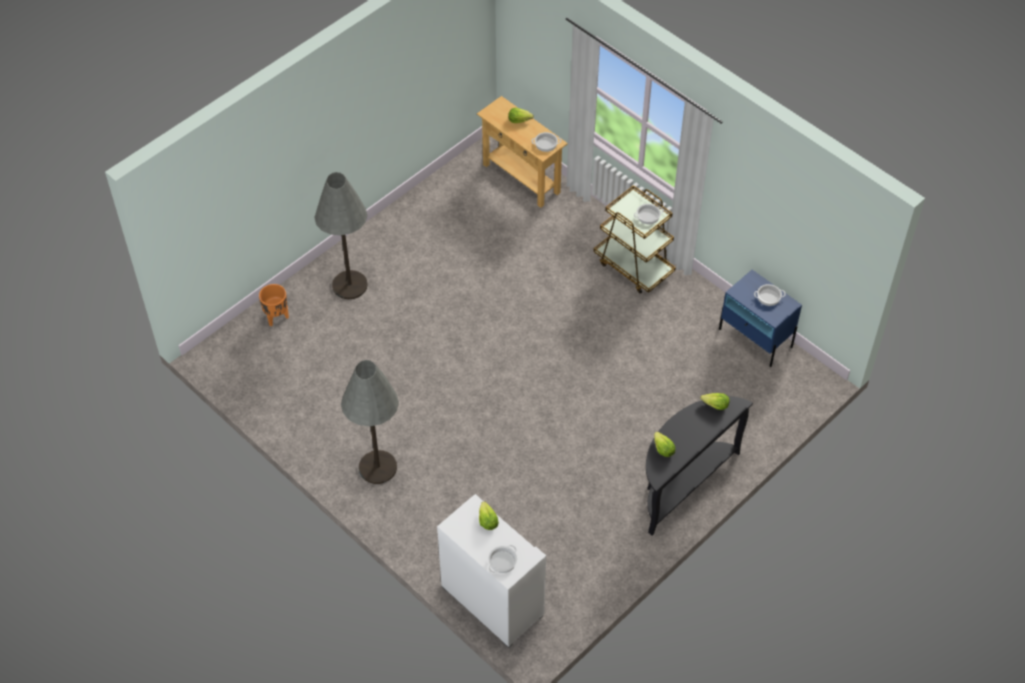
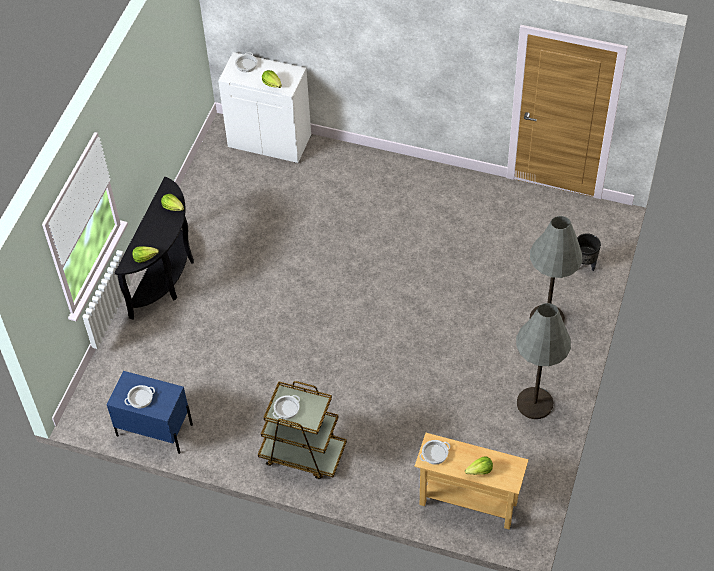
camera: 155 degrees right, 0 degrees up
orange planter [259,284,289,326] -> black planter [577,233,601,271]
grey floor lamp [341,360,399,484] -> grey floor lamp moved to [516,303,571,419]

